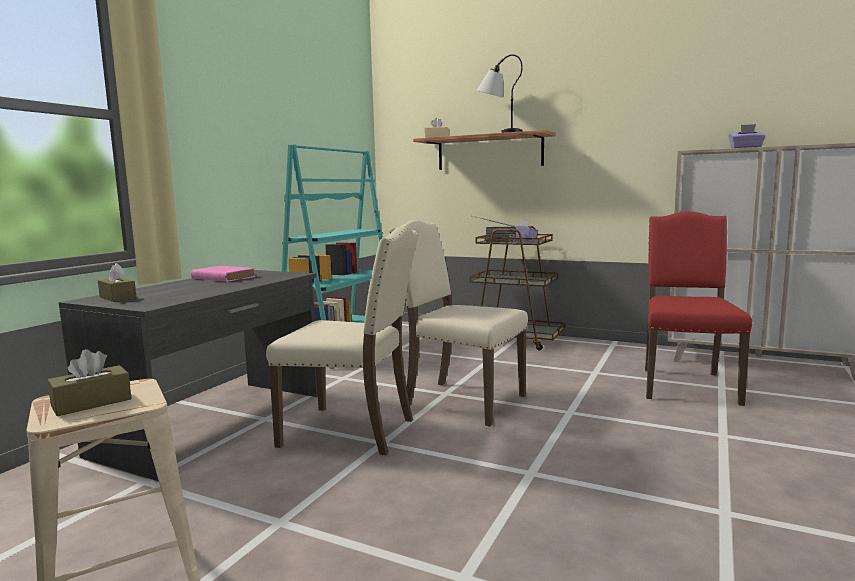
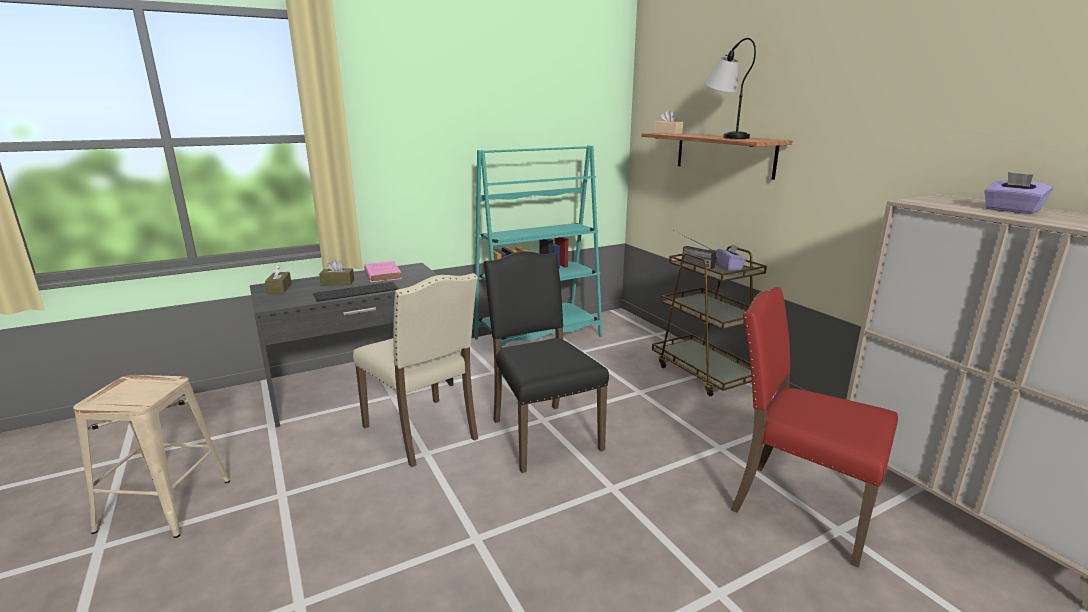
camera: 35 degrees right, 10 degrees up
brown tissue box [47,349,132,416] -> brown tissue box moved to [319,259,354,286]
beige chair [389,220,528,426] -> black chair [483,251,609,473]
red chair [645,211,752,406] -> red chair turned 105 degrees counterclockwise [731,287,898,568]
none -> keyboard [313,282,399,302]

